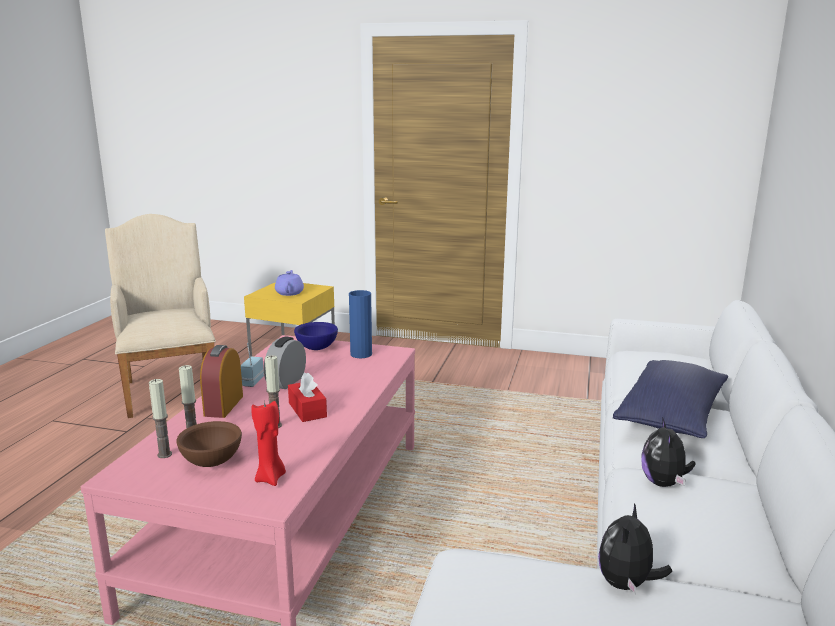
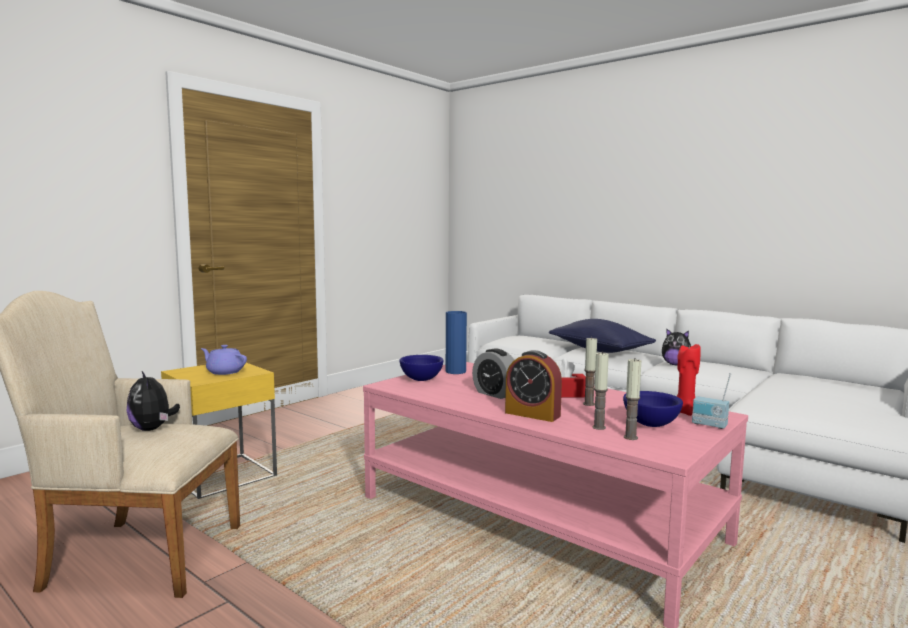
camera: 65 degrees left, 10 degrees down
brown bowl [176,421,242,467] -> blue bowl [623,391,683,427]
radio [241,343,264,387] -> radio moved to [692,373,731,429]
plush toy [598,503,672,595] -> plush toy moved to [127,371,180,431]

